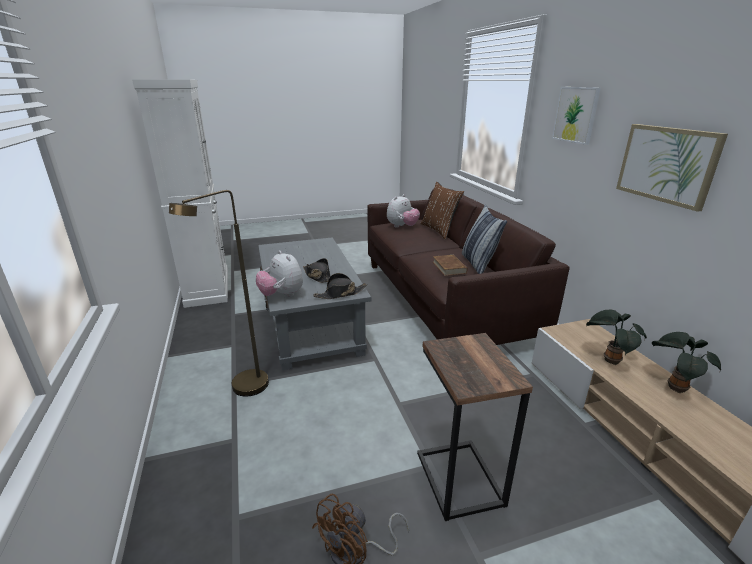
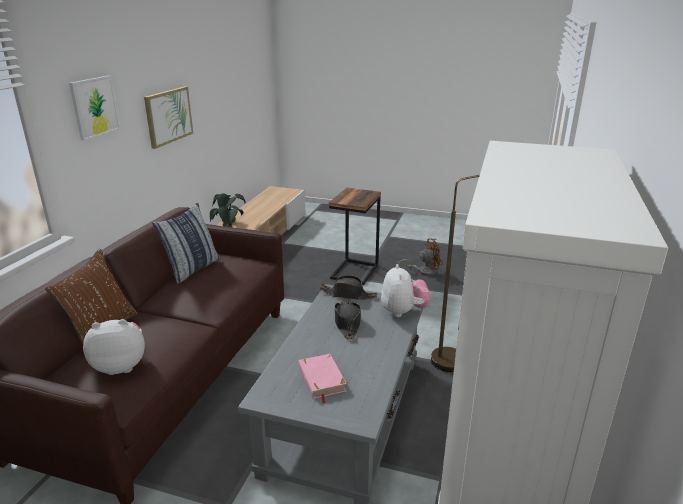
camera: 145 degrees left, 0 degrees up
brown book [433,255,468,276] -> none
none -> pink book [298,354,347,403]

